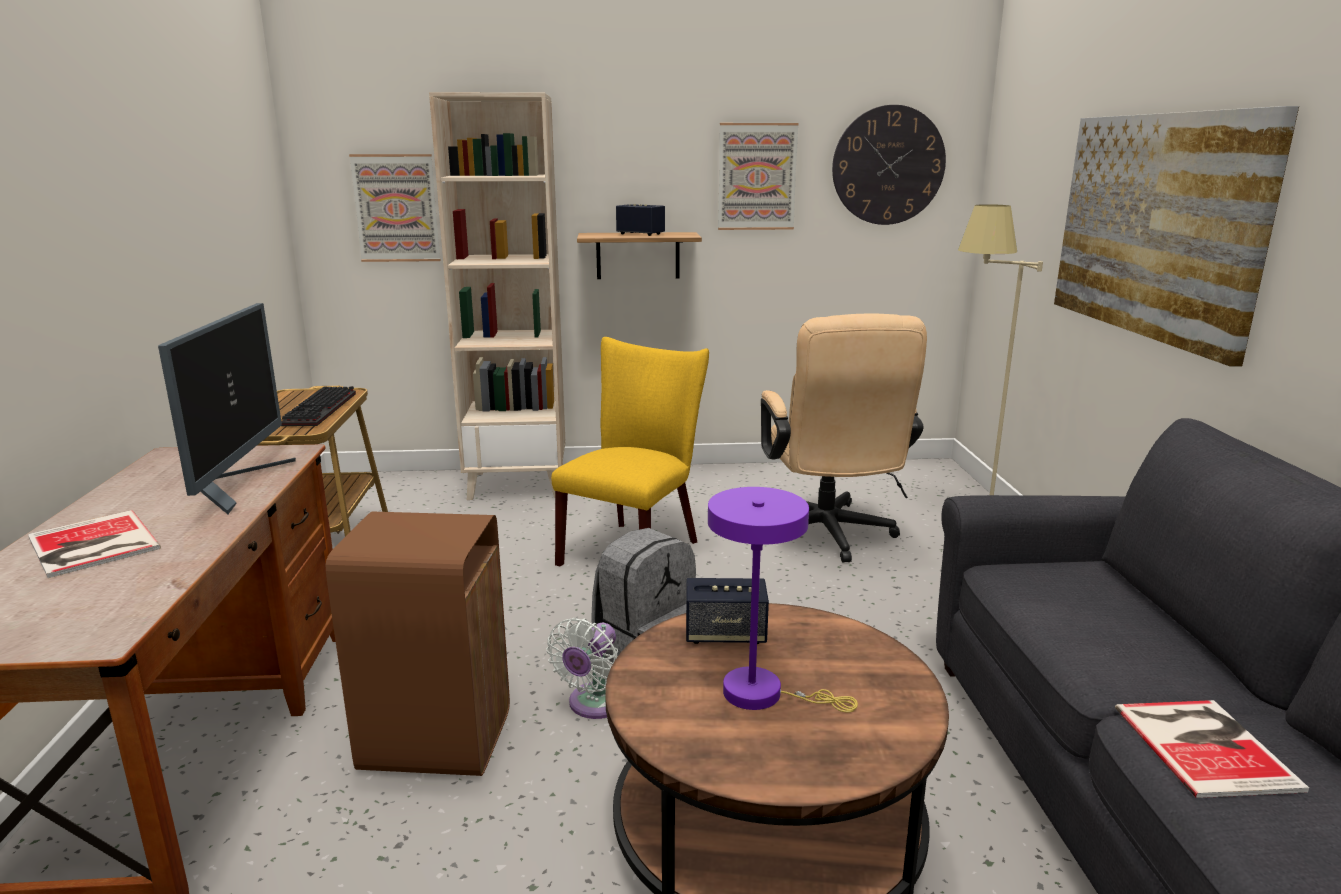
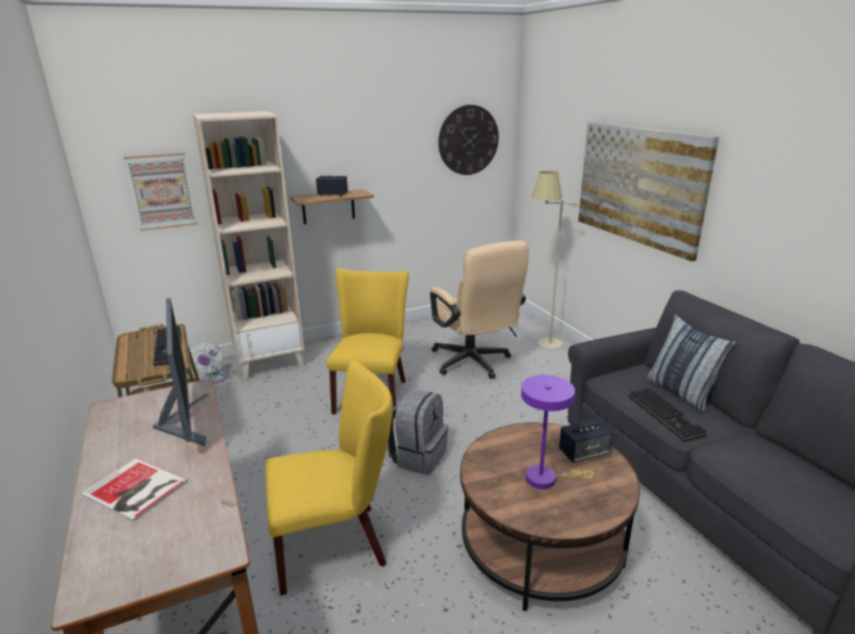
camera: 20 degrees left, 5 degrees up
brown trash can [326,511,510,776] -> yellow chair [265,359,393,596]
white fan [547,618,618,719] -> white fan moved to [190,343,228,383]
speaker [686,578,769,644] -> speaker moved to [559,419,613,463]
picture [718,123,799,230] -> none
book [1115,700,1309,798] -> none
none -> keyboard [628,388,707,442]
none -> pillow [647,314,736,413]

